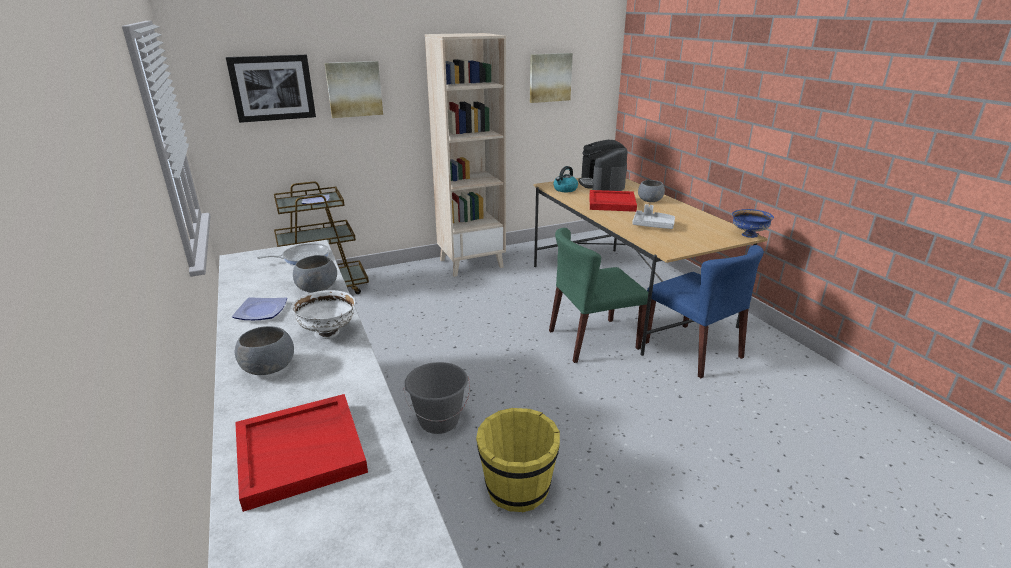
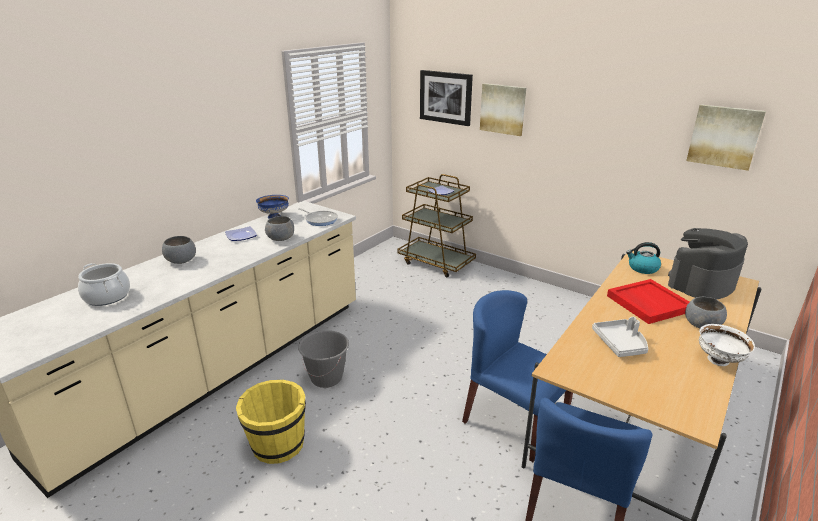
camera: 60 degrees right, 0 degrees up
red tray [235,394,368,512] -> cooking pot [78,263,130,306]
white bowl [291,290,355,339] -> white bowl moved to [699,324,755,366]
beige bookcase [425,33,506,277] -> none
green chair [549,228,649,363] -> blue chair [462,290,573,462]
blue bowl [732,209,774,238] -> blue bowl moved to [256,195,289,219]

